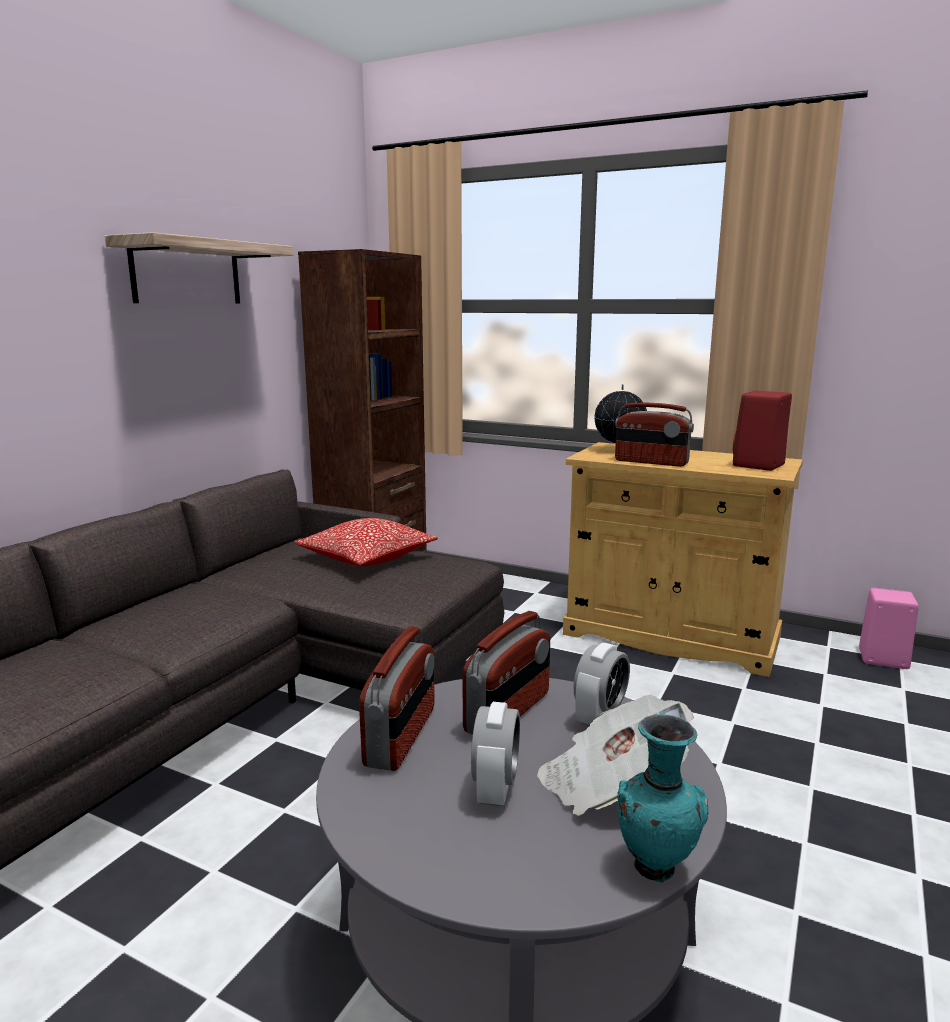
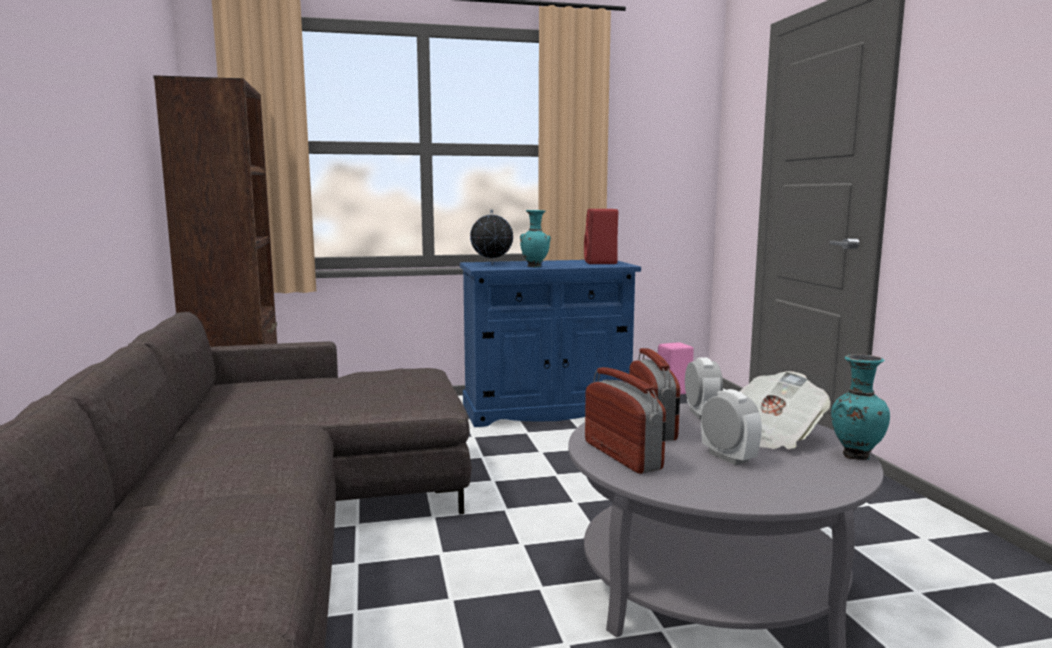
camera: 40 degrees left, 5 degrees down
shelf [105,232,293,303] -> none
pillow [294,518,438,566] -> none
beige cabinet [563,442,803,677] -> blue cabinet [460,260,641,427]
radio [615,403,694,467] -> turquoise vase [520,210,551,268]

